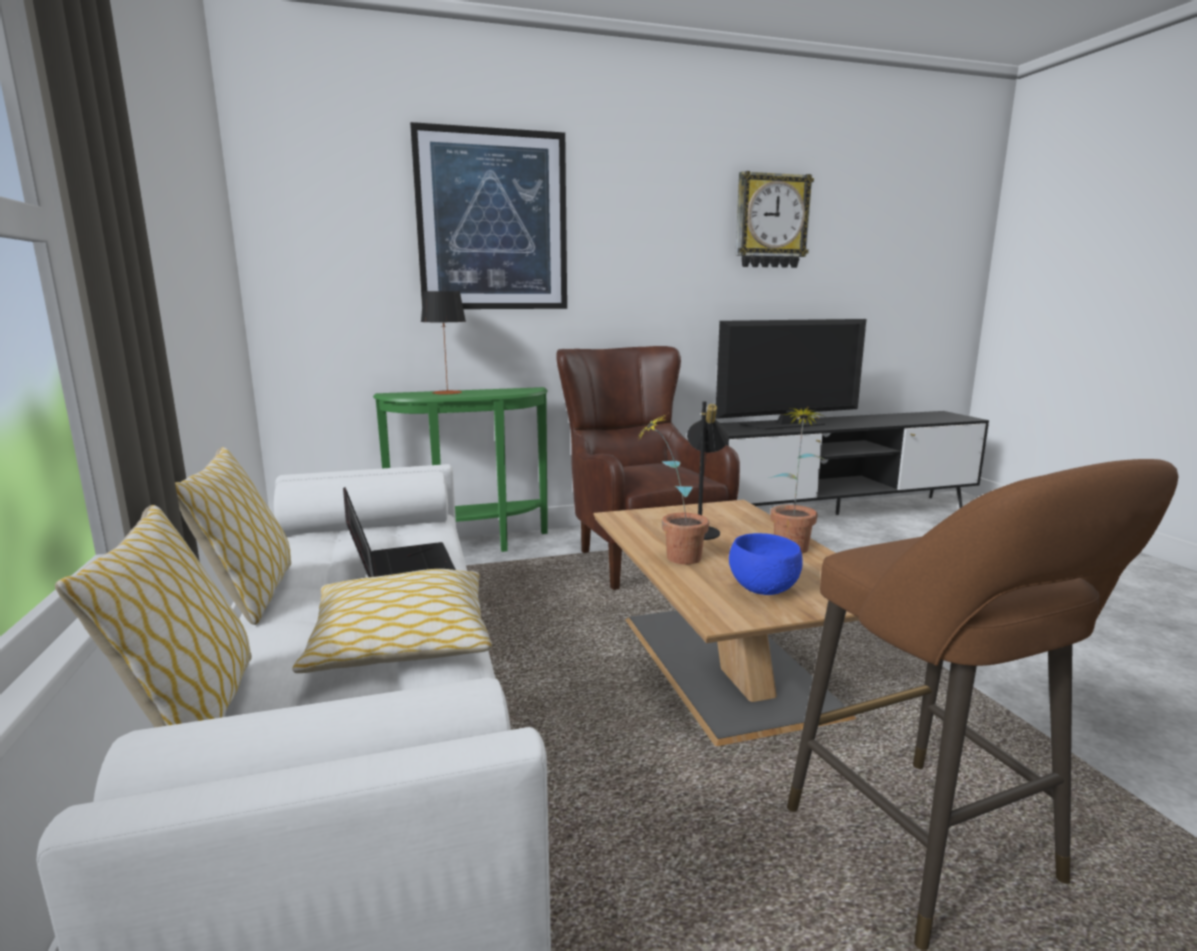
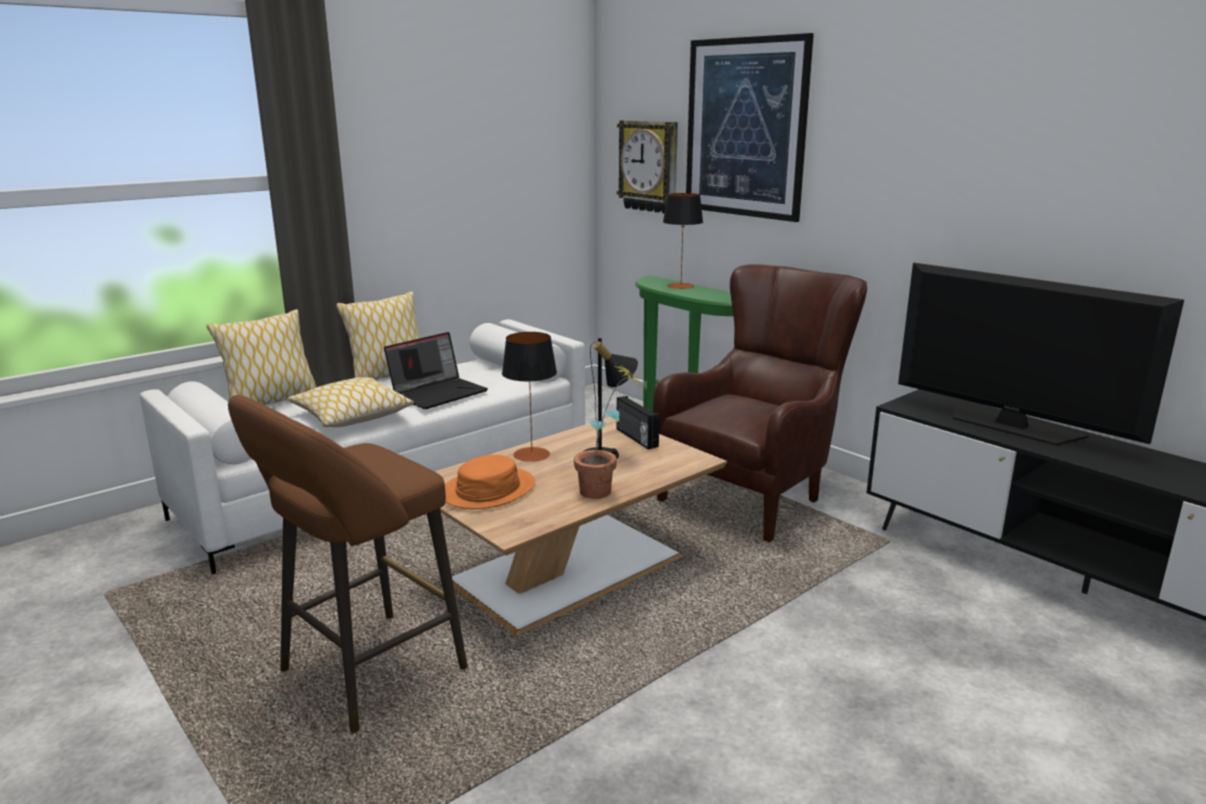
camera: 65 degrees right, 5 degrees up
potted plant [639,414,709,564] -> table lamp [502,332,557,462]
blue bowl [729,533,802,595] -> orange hat [445,455,535,509]
wall clock [735,171,814,268] -> wall clock moved to [617,120,678,213]
none -> radio [617,396,659,450]

